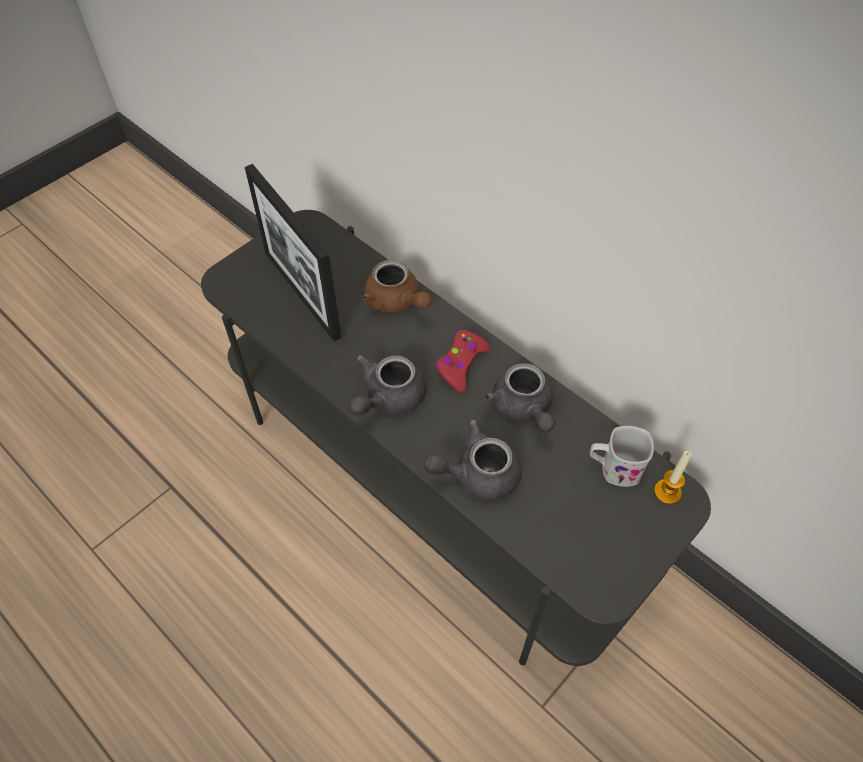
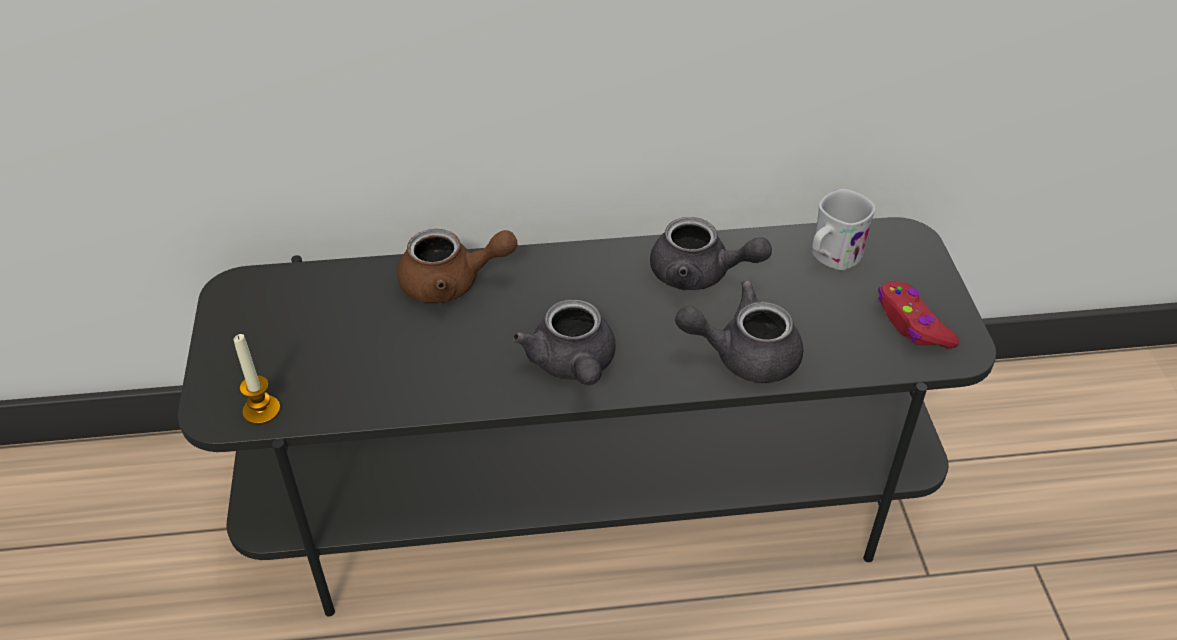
camera: 50 degrees left, 10 degrees down
picture frame [245,164,342,342] -> none
grey teapot [423,419,522,501] -> grey teapot turned 60 degrees clockwise [675,281,803,383]
red game controller [436,330,491,392] -> red game controller moved to [878,281,959,349]
candle [654,451,692,504] -> candle moved to [234,334,280,425]

